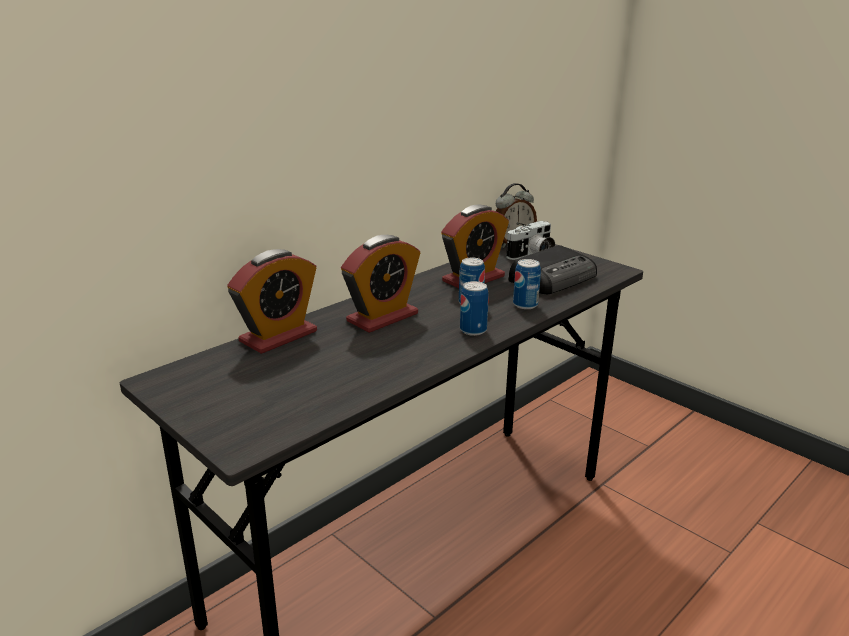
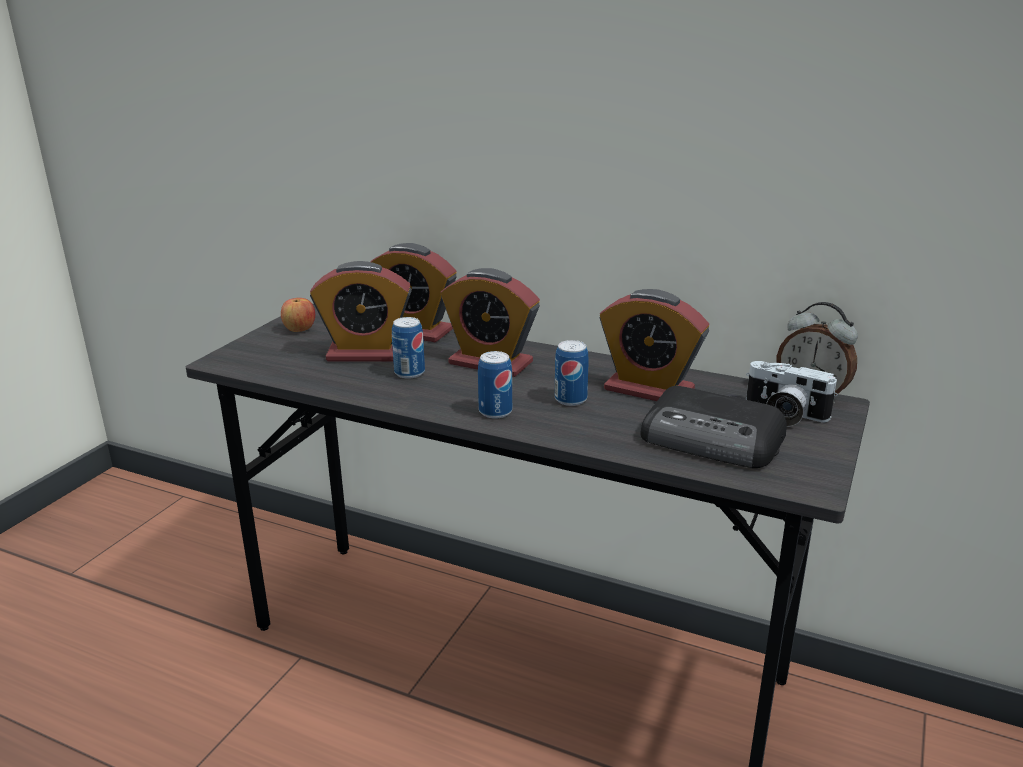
camera: 70 degrees right, 0 degrees up
can [513,259,541,309] -> can moved to [392,317,425,379]
none -> apple [281,298,315,332]
none -> alarm clock [310,261,412,361]

